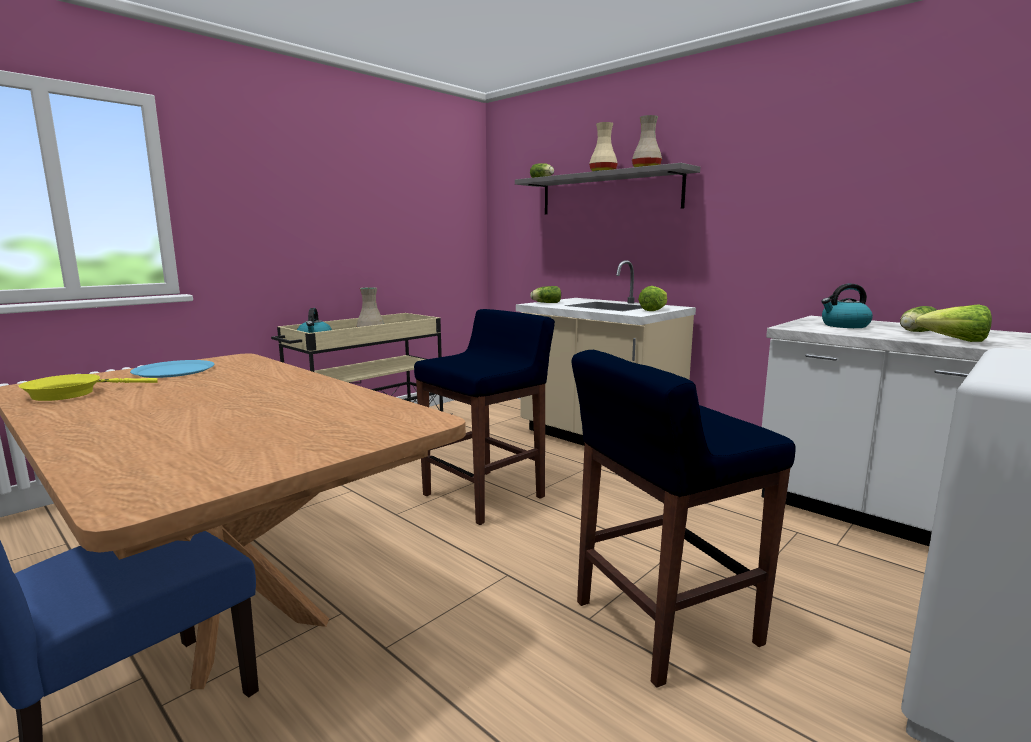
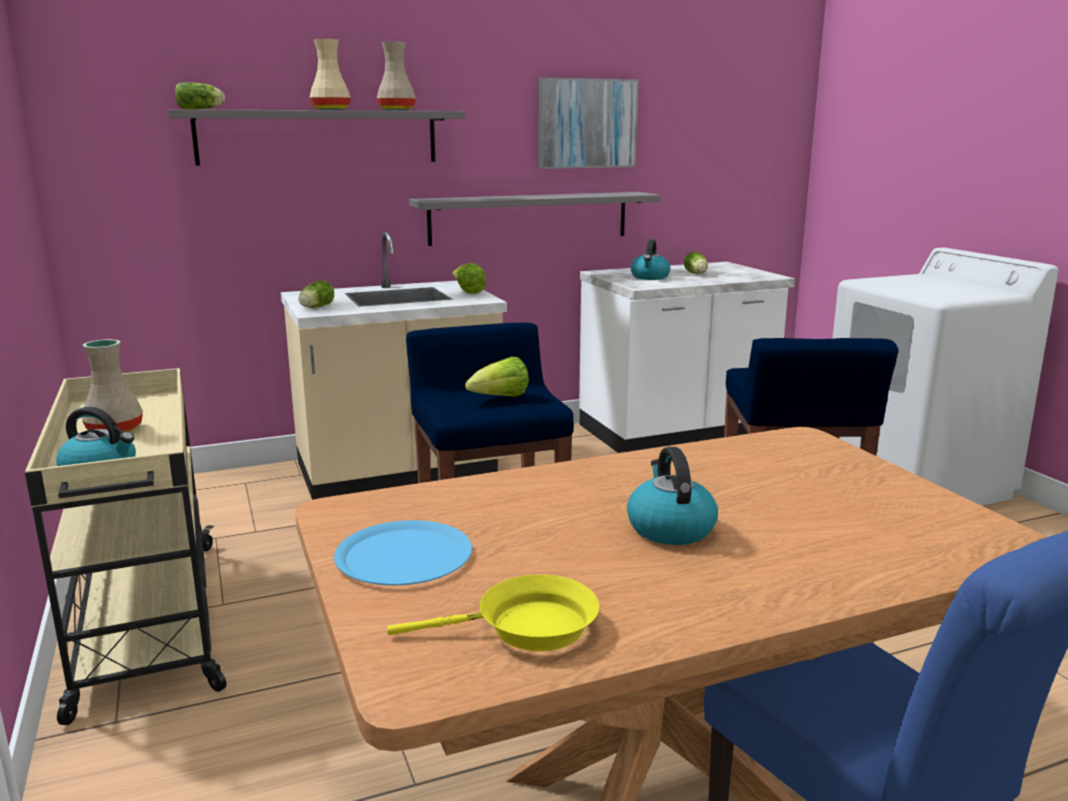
camera: 65 degrees left, 5 degrees up
yellow frying pan [19,374,158,401] -> yellow frying pan turned 90 degrees counterclockwise [387,574,599,651]
lettuce [915,304,992,342] -> lettuce moved to [465,357,529,397]
none -> grey shelf [409,192,661,246]
none -> picture [539,78,638,169]
none -> kettle [627,447,718,545]

